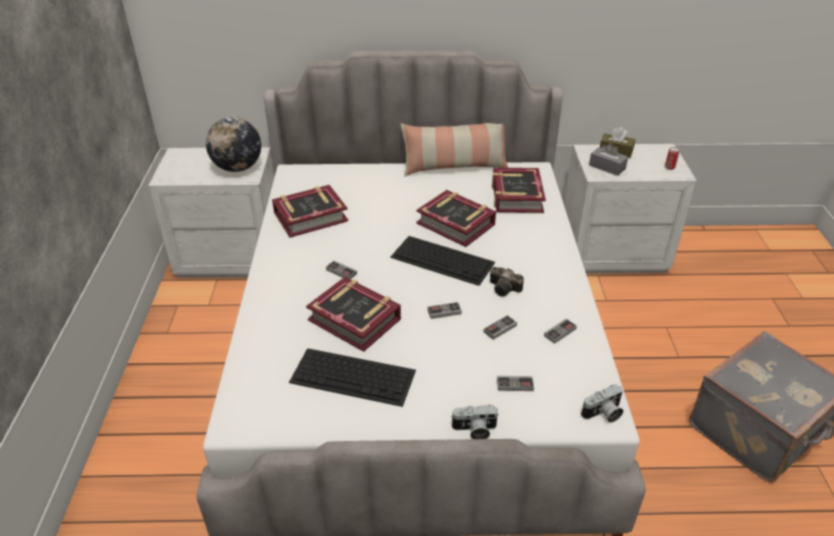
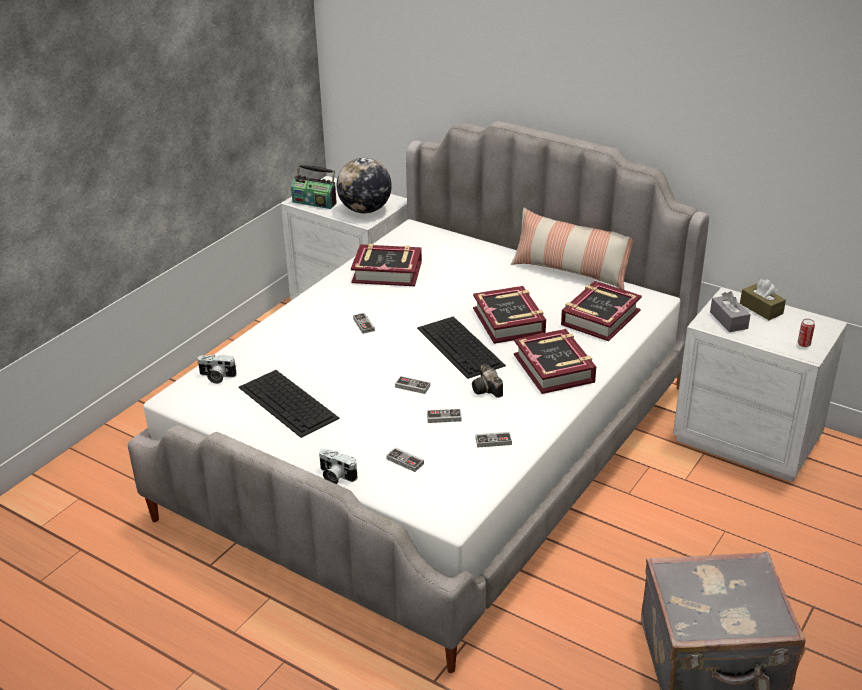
camera: 35 degrees right, 5 degrees down
book [306,277,401,352] -> book moved to [514,329,596,394]
camera [581,384,623,423] -> camera moved to [197,355,237,384]
none -> radio [291,165,337,209]

